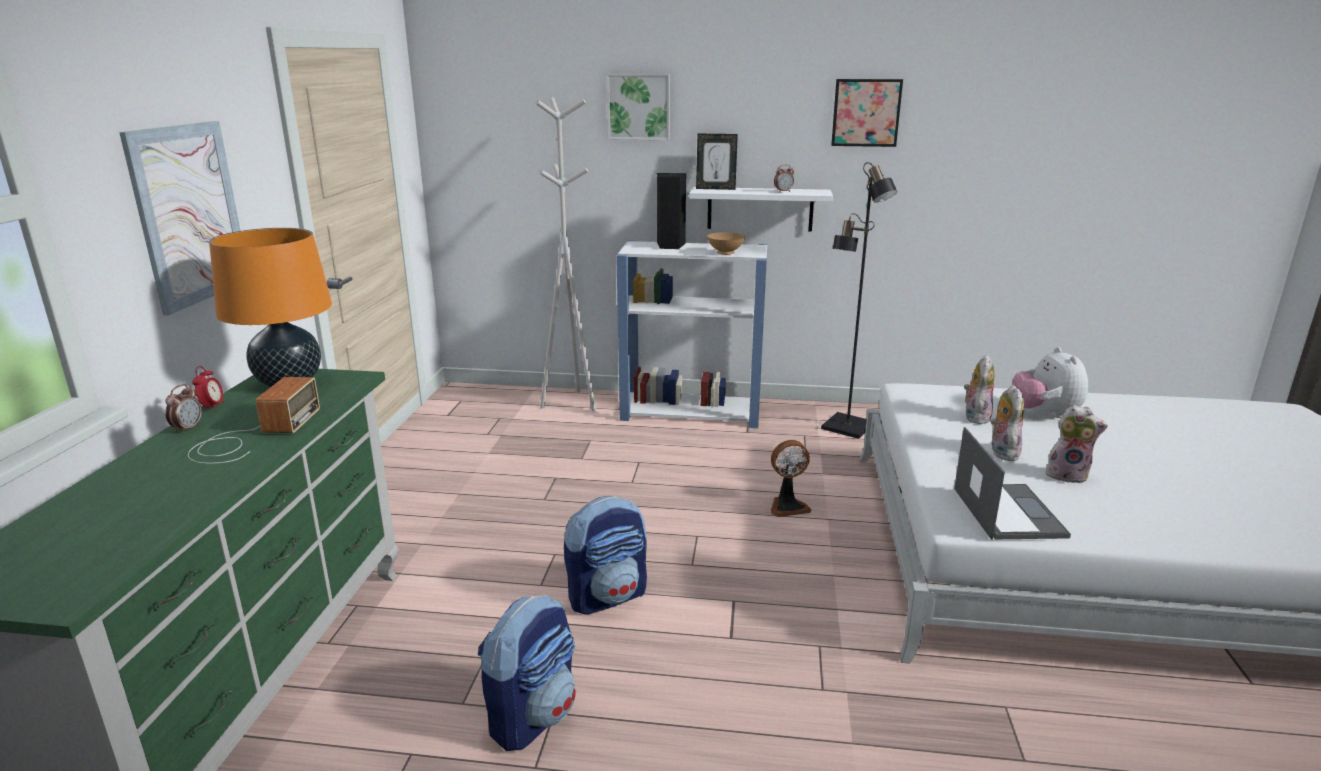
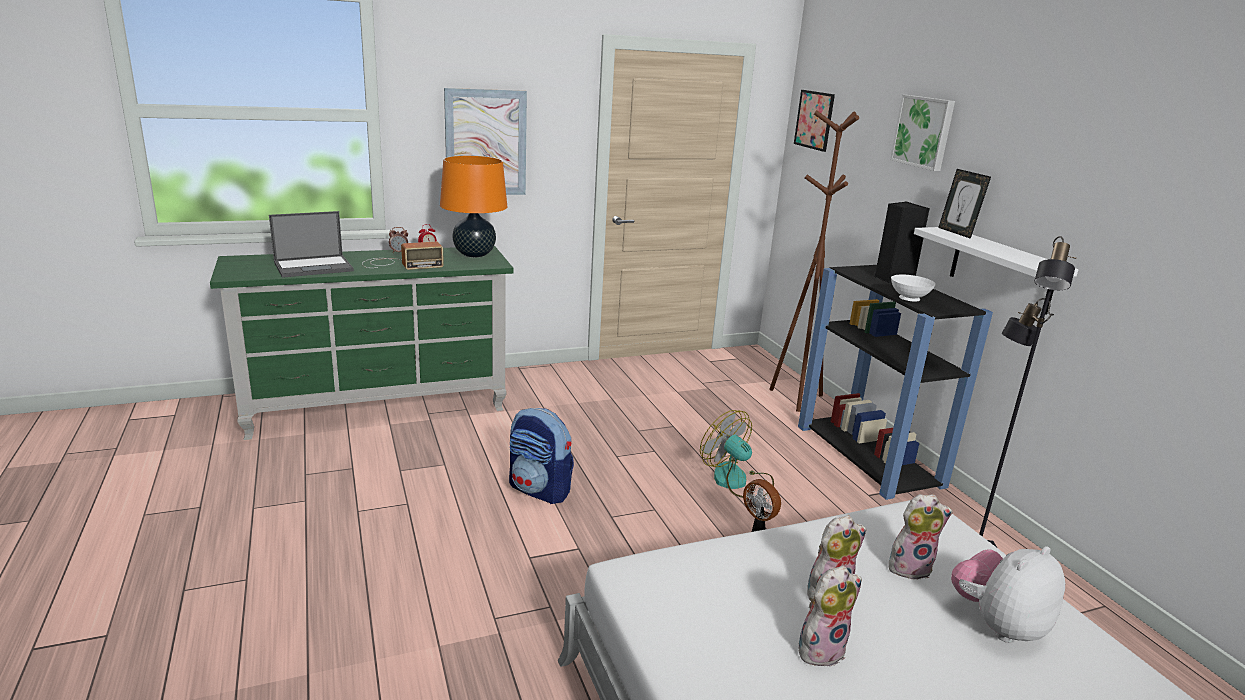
camera: 60 degrees right, 0 degrees up
backpack [478,595,576,751] -> none
grey clothes rack [535,97,596,411] -> brown clothes rack [769,110,859,412]
white bookcase [616,240,768,428] -> black bookcase [798,265,993,500]
brown bowl [707,232,745,255] -> white bowl [891,275,936,301]
alarm clock [774,164,794,192] -> none
picture [831,79,903,147] -> picture moved to [794,90,835,152]
laptop [954,427,1071,540] -> laptop moved to [269,211,354,278]
plush toy [1046,405,1108,483] -> plush toy turned 105 degrees counterclockwise [799,566,862,667]
none -> fan [700,410,774,498]

